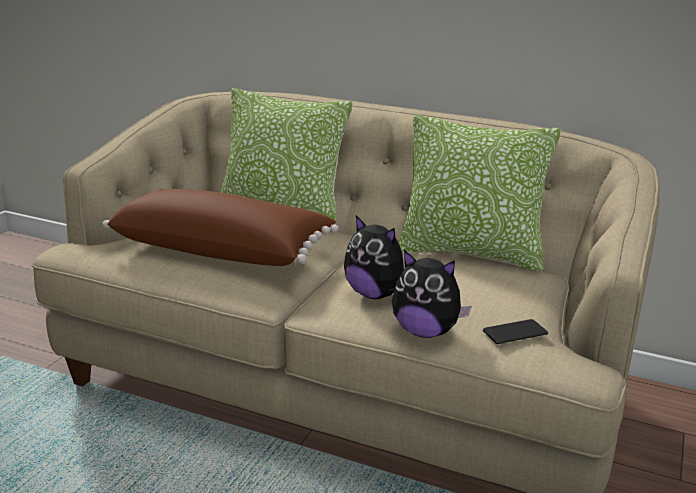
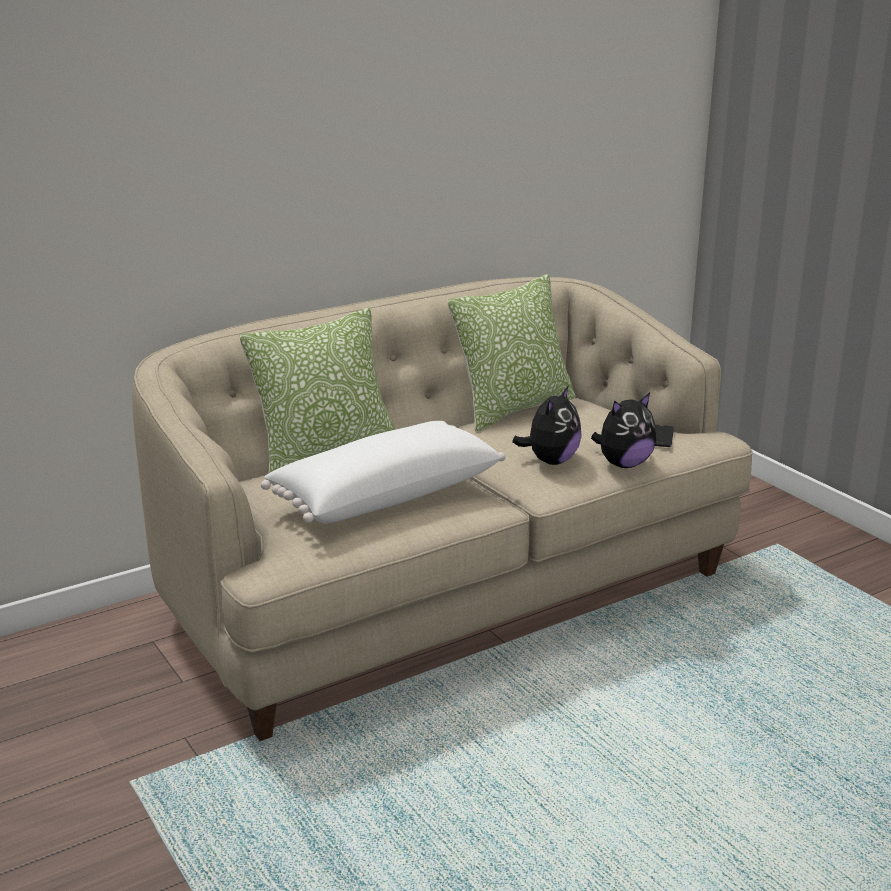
camera: 55 degrees left, 0 degrees up
brown pillow [102,189,339,266] -> white pillow [261,421,506,524]
plush toy [344,215,404,299] -> plush toy turned 45 degrees counterclockwise [512,385,582,465]

